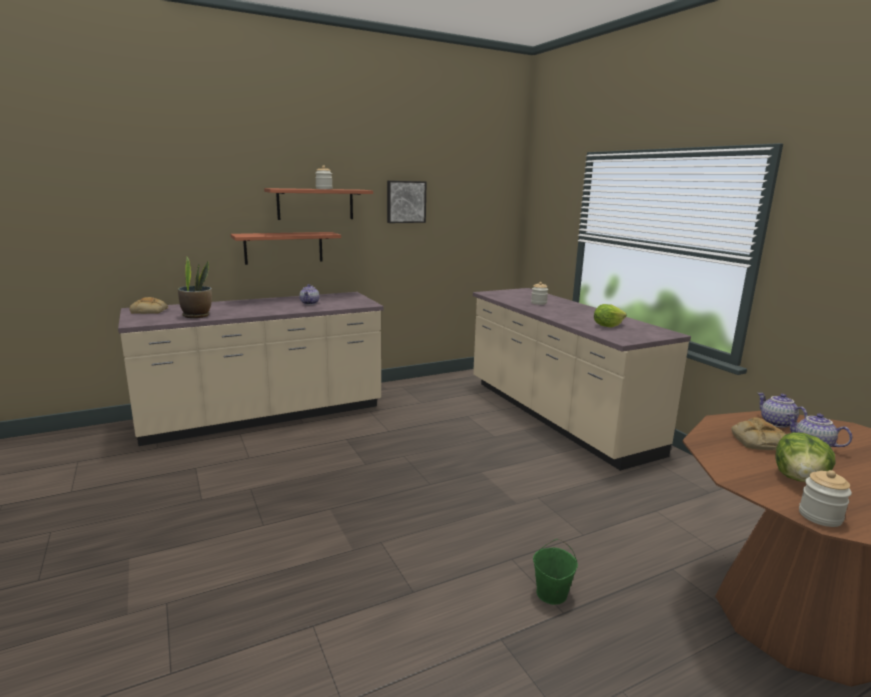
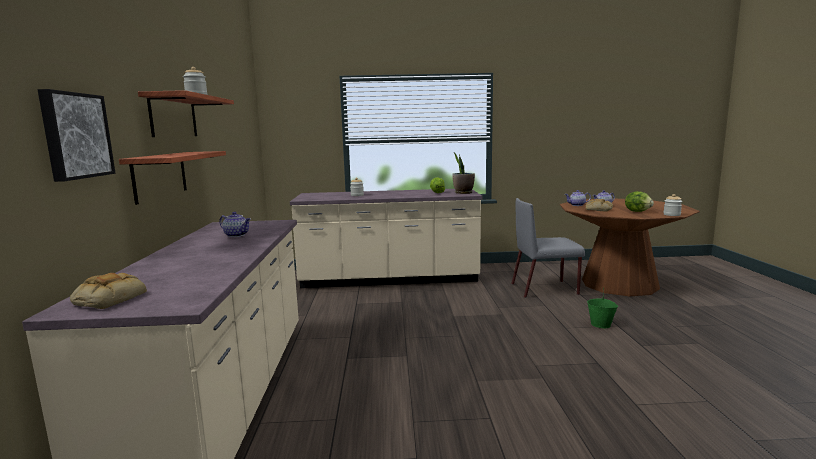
camera: 65 degrees left, 5 degrees down
potted plant [178,257,212,318] -> potted plant moved to [452,152,475,194]
picture [387,181,427,223] -> picture moved to [38,89,115,182]
none -> grey chair [511,198,585,298]

